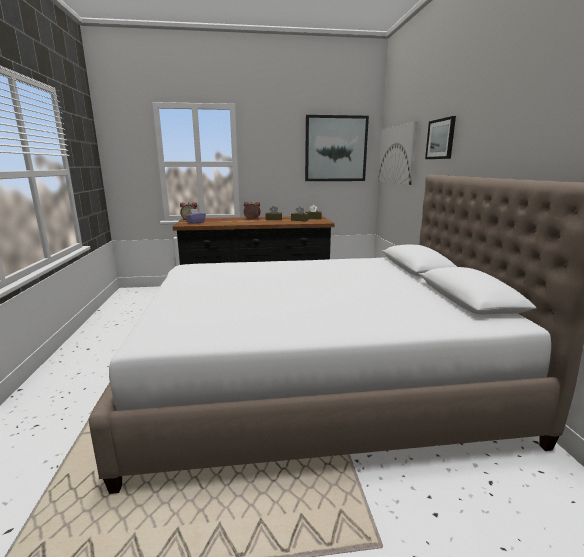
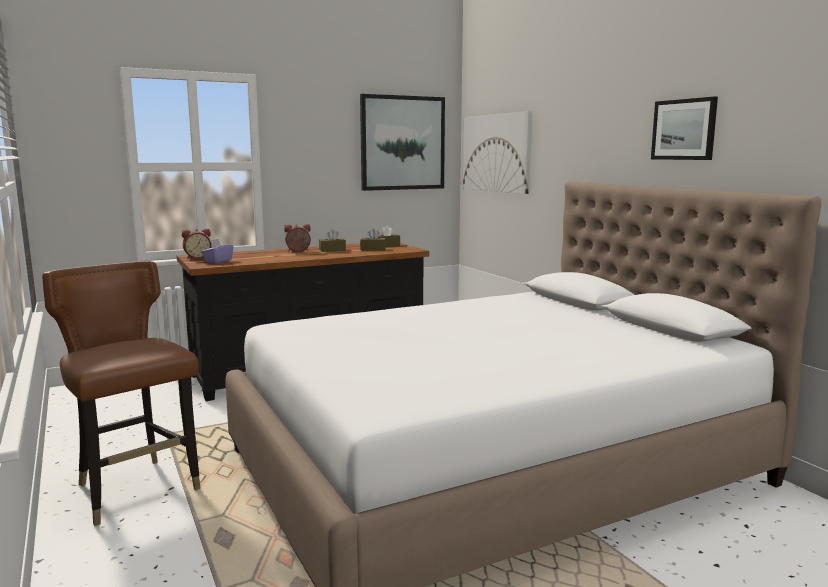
camera: 20 degrees left, 5 degrees down
picture [425,116,456,159] -> picture moved to [651,97,718,160]
none -> brown chair [42,261,201,526]

